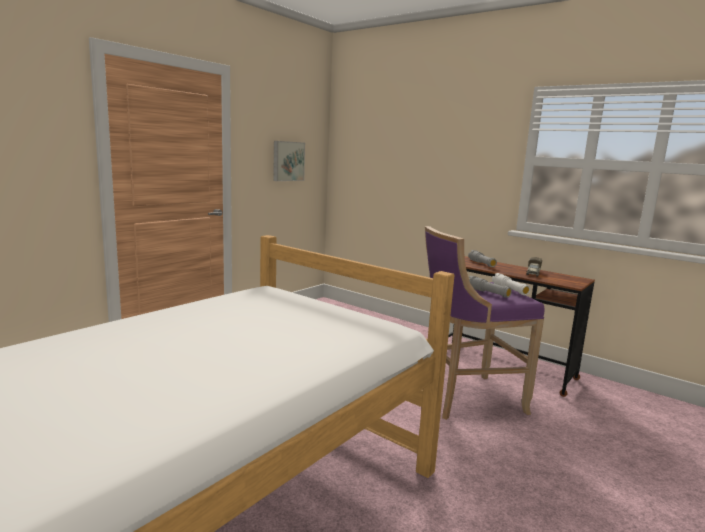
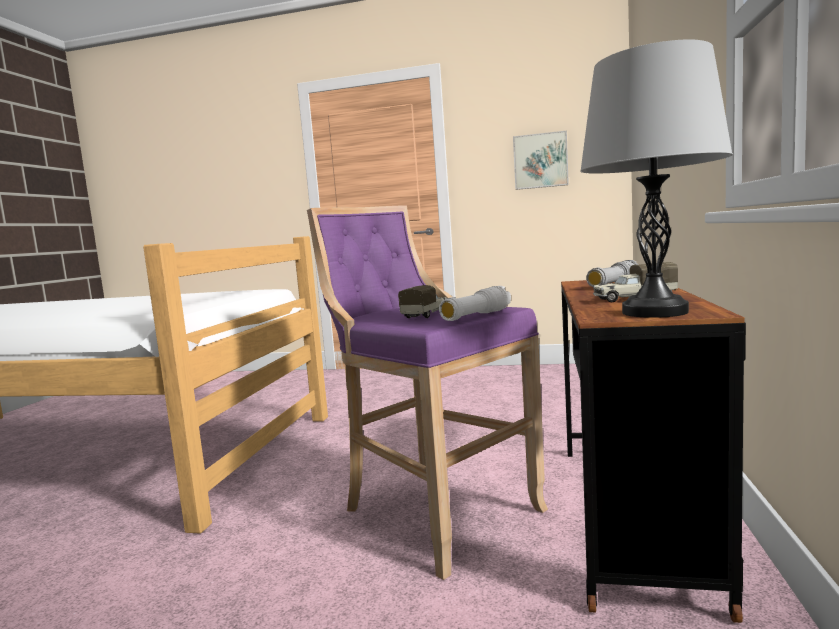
camera: 65 degrees right, 5 degrees down
grey flashlight [469,276,512,298] -> toy truck [398,285,447,318]
none -> grey table lamp [580,39,733,318]

